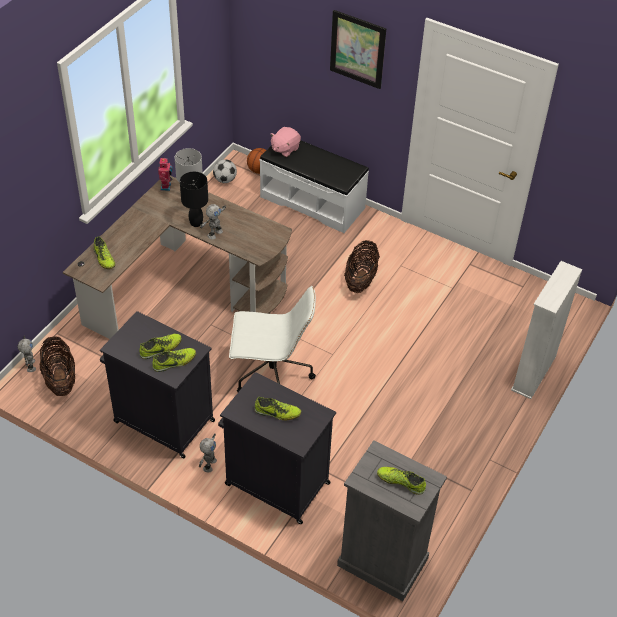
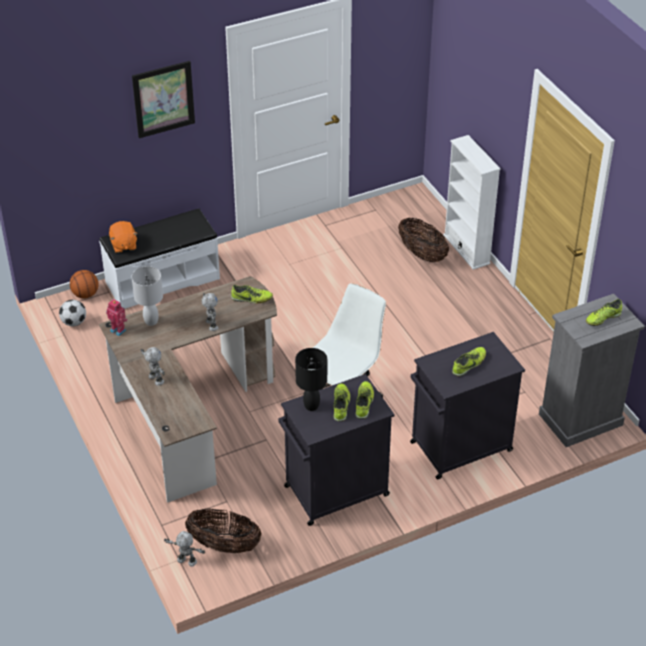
camera: 55 degrees left, 5 degrees down
shoe [94,236,115,269] -> shoe moved to [231,285,273,303]
black table lamp [180,172,208,227] -> black table lamp moved to [295,348,327,411]
toy robot [199,433,217,473] -> toy robot moved to [141,347,165,386]
pink plush toy [270,127,301,157] -> orange plush toy [109,221,138,253]
basket [344,240,380,293] -> basket moved to [398,217,449,262]

